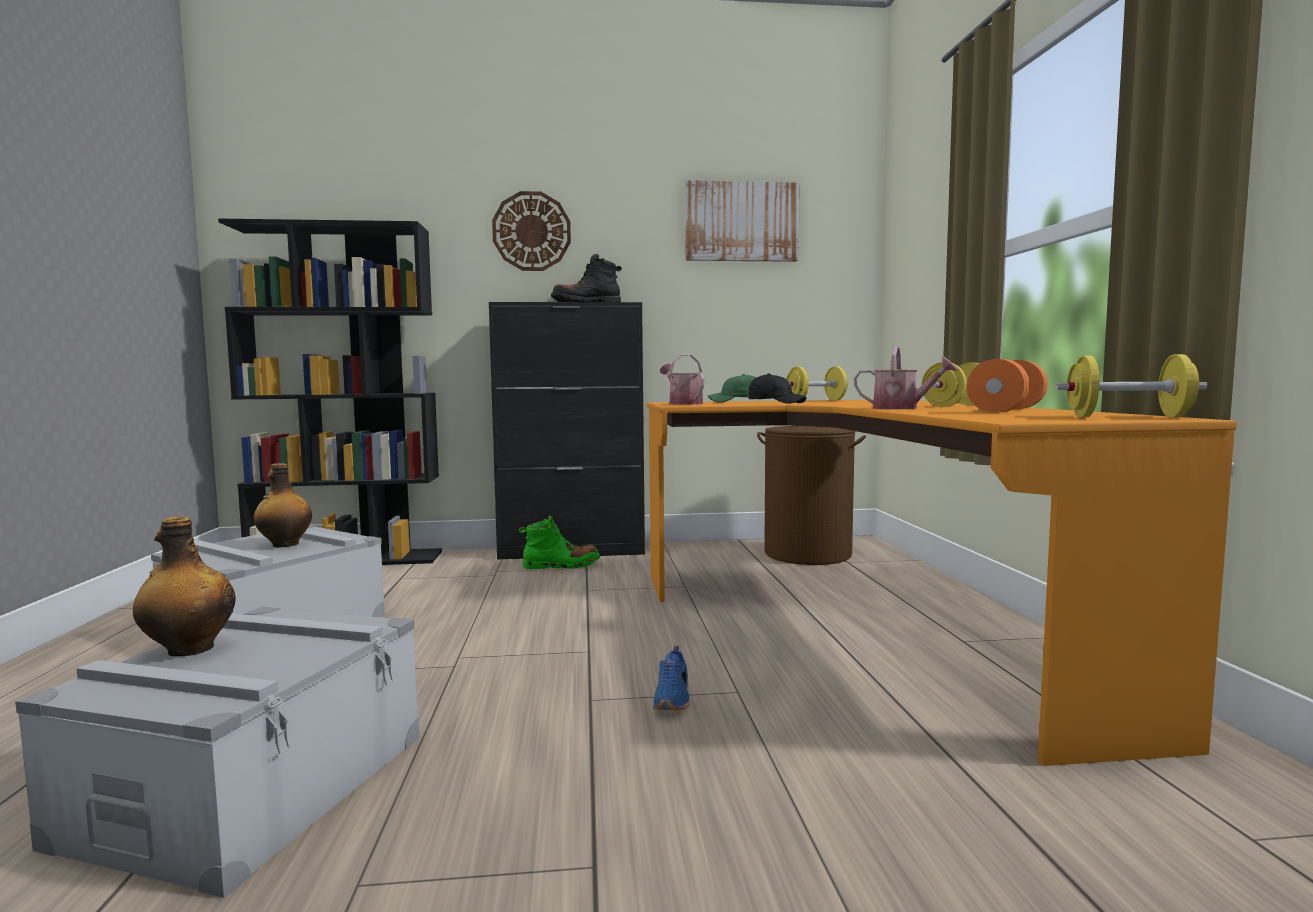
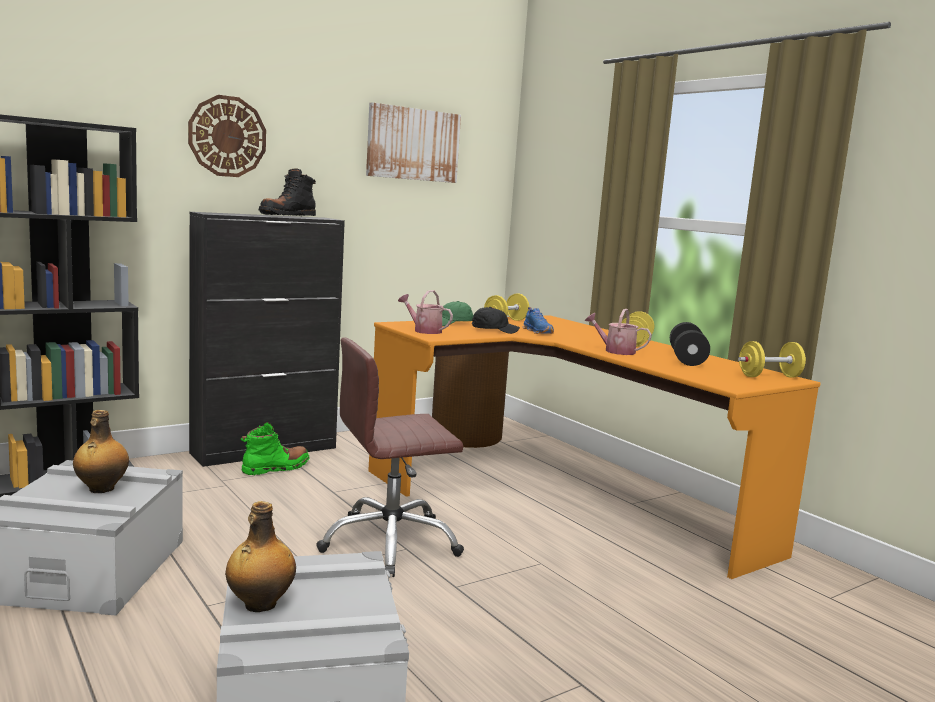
camera: 30 degrees left, 5 degrees up
blue shoe [653,645,690,710] -> blue shoe moved to [523,307,554,334]
watering can [854,346,958,409] -> watering can turned 150 degrees counterclockwise [585,309,652,355]
orange dumbbell [967,359,1048,413] -> black dumbbell [670,322,710,366]
none -> brown office chair [316,337,464,577]

